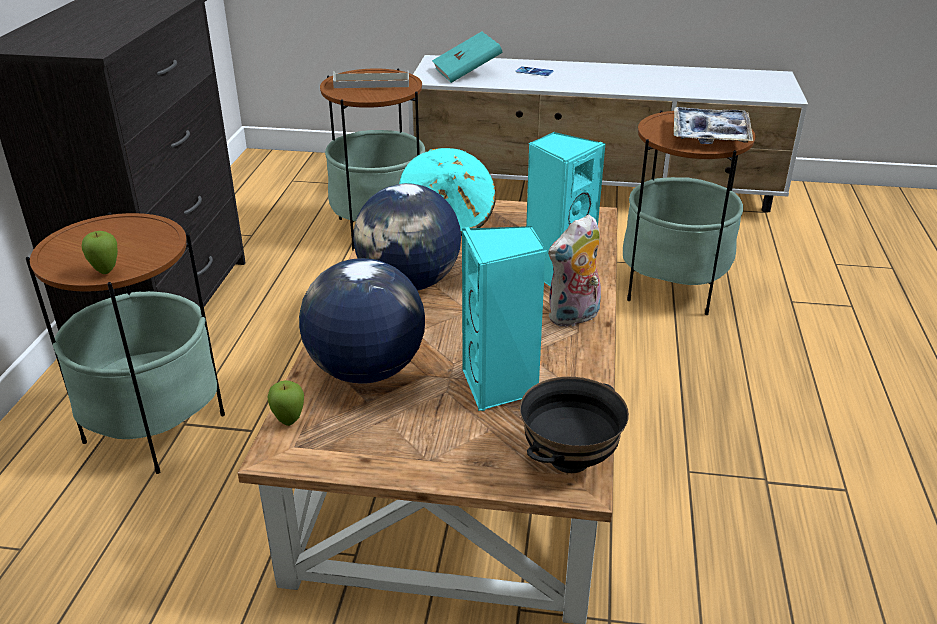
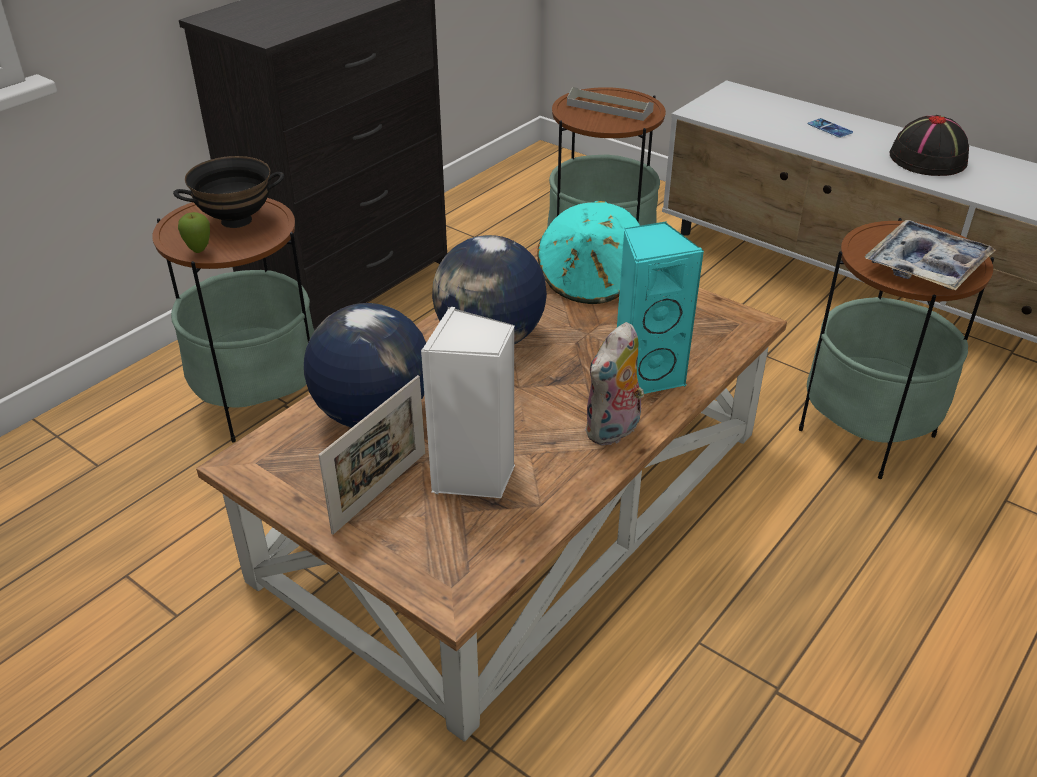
camera: 30 degrees right, 5 degrees up
apple [267,380,304,426] -> none
turquoise book [432,31,503,83] -> none
turquoise speaker [462,226,546,411] -> white speaker [421,307,515,498]
black bowl [520,377,629,473] -> black bowl moved to [173,156,284,228]
plush toy [548,214,601,327] -> plush toy turned 45 degrees counterclockwise [585,322,644,446]
none -> picture frame [318,375,425,535]
none -> black hat [890,115,969,176]

